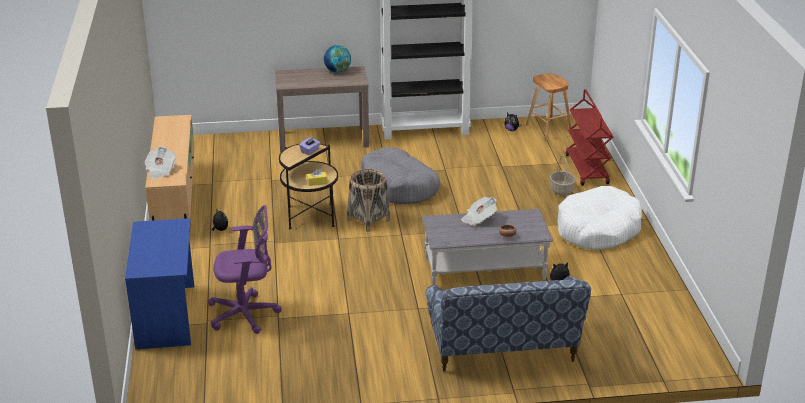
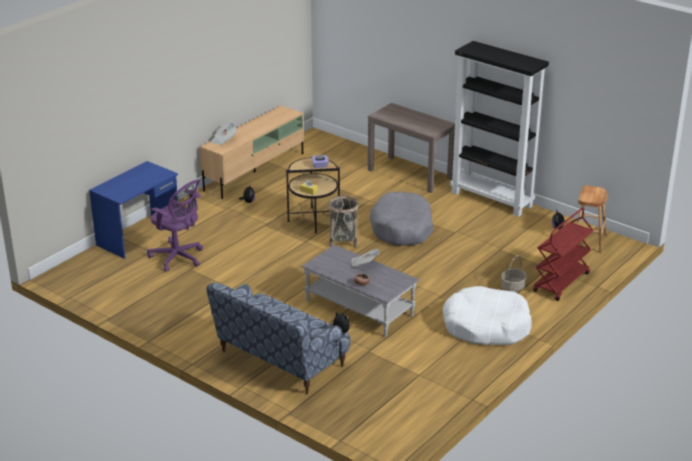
camera: 45 degrees right, 0 degrees up
globe [324,45,351,73] -> none

